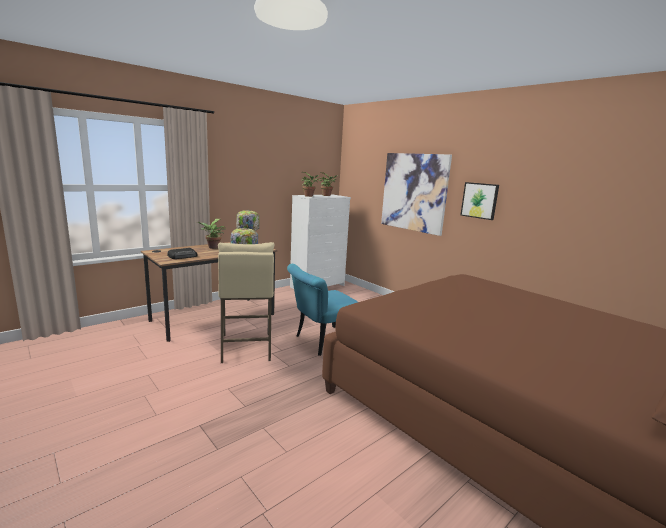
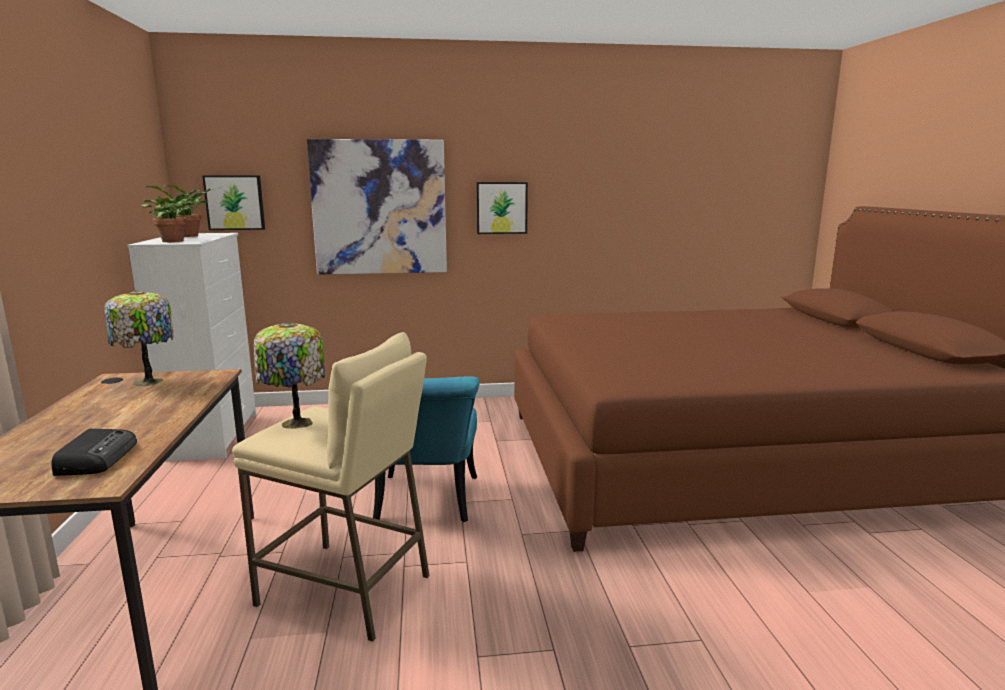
camera: 55 degrees left, 0 degrees up
potted plant [196,219,225,249] -> none
none -> picture [202,175,265,230]

